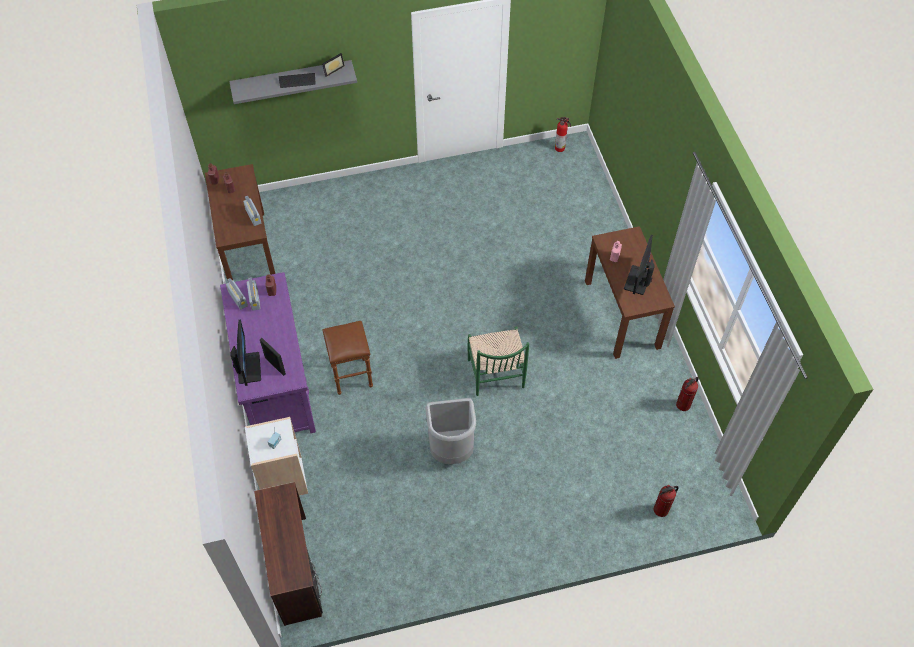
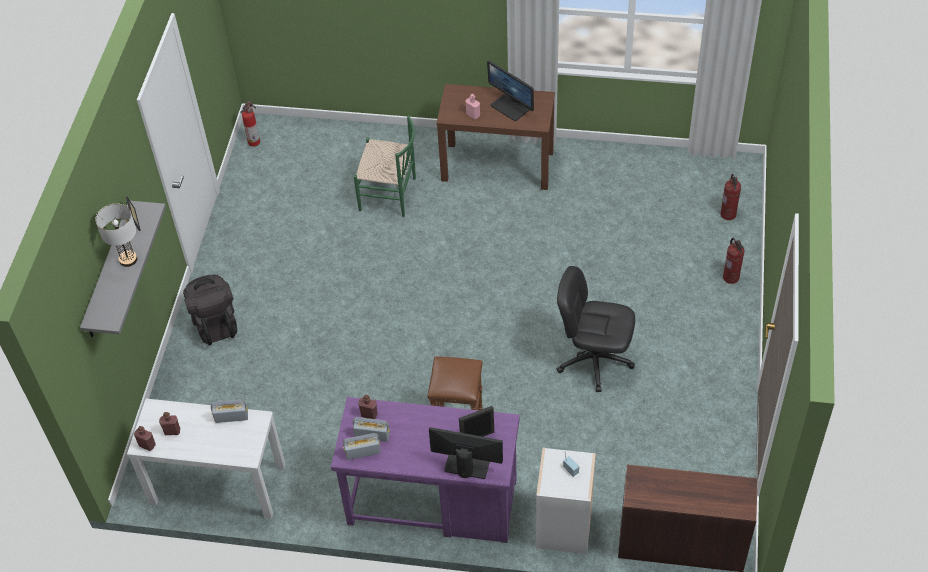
camera: 65 degrees left, 5 degrees down
brown console table [205,164,275,280] -> white console table [127,399,286,519]
keyboard [279,73,316,88] -> table lamp [95,204,137,267]
grey trash can [425,398,476,464] -> black office chair [557,266,635,392]
green chair [468,326,529,396] -> green chair moved to [354,115,416,217]
fire extinguisher [676,377,699,411] -> fire extinguisher moved to [723,238,744,284]
none -> black backpack [183,275,237,345]

